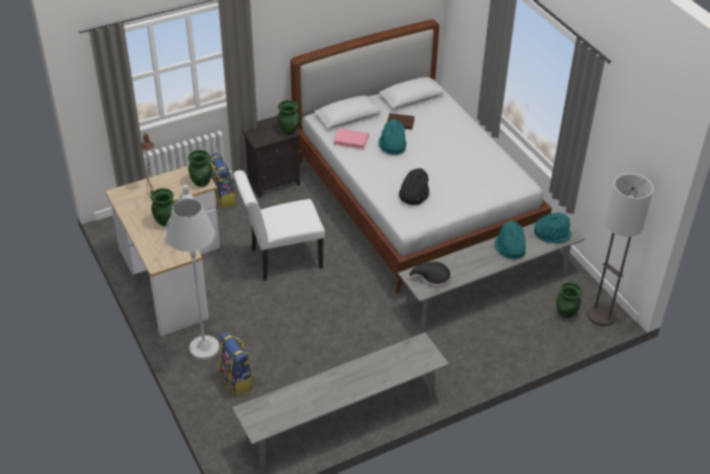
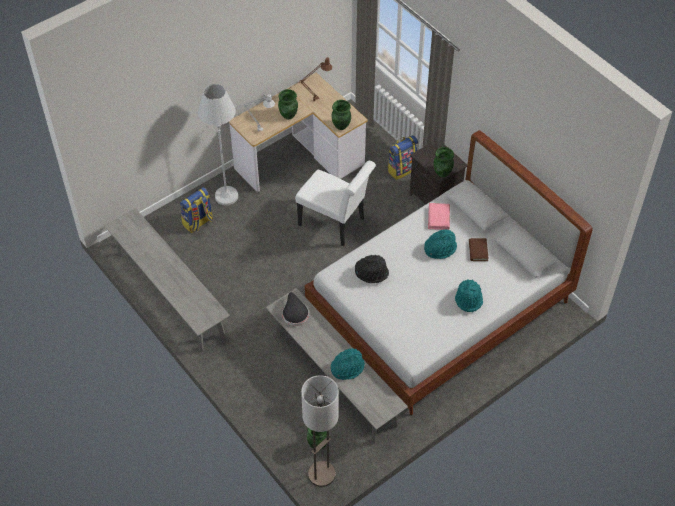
camera: 80 degrees right, 10 degrees up
white chair [233,170,325,281] -> white chair turned 150 degrees clockwise [295,161,376,246]
turquoise hat [534,212,571,243] -> turquoise hat moved to [455,279,483,312]

